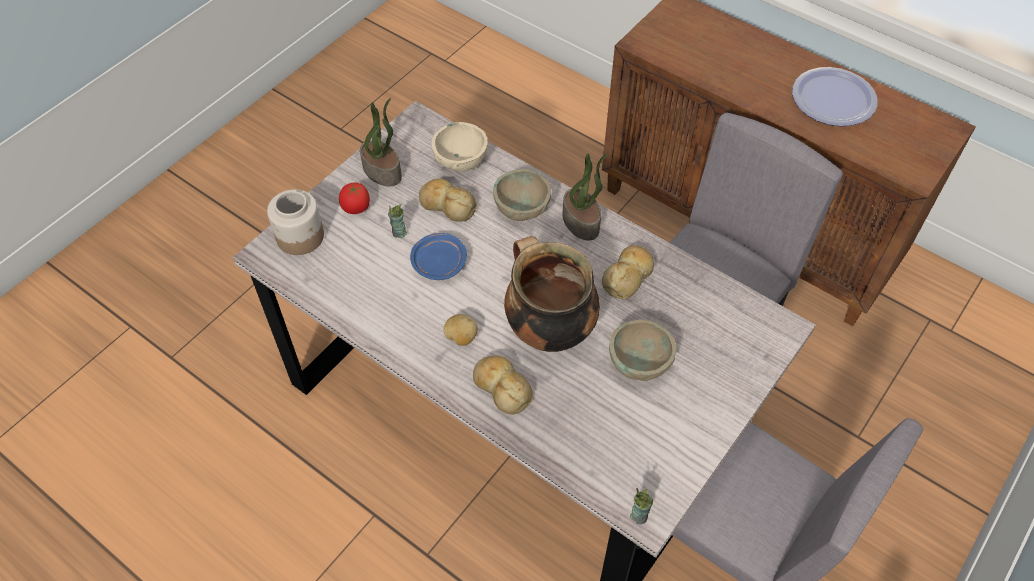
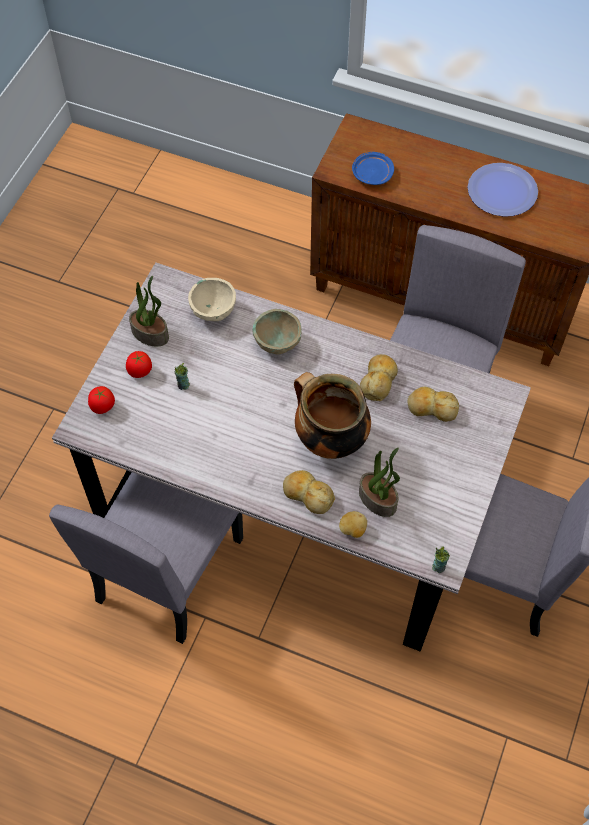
camera: 15 degrees left, 5 degrees up
jar [267,189,324,255] -> tomato [88,386,115,414]
blue plate [410,233,467,280] -> blue plate moved to [352,152,394,185]
bread [419,178,477,222] -> bread moved to [408,387,459,422]
potato [443,314,478,346] -> potato moved to [339,511,367,538]
potted plant [563,153,608,241] -> potted plant moved to [359,448,400,517]
beige bowl [609,319,677,381] -> none
none -> grey chair [49,472,243,644]

